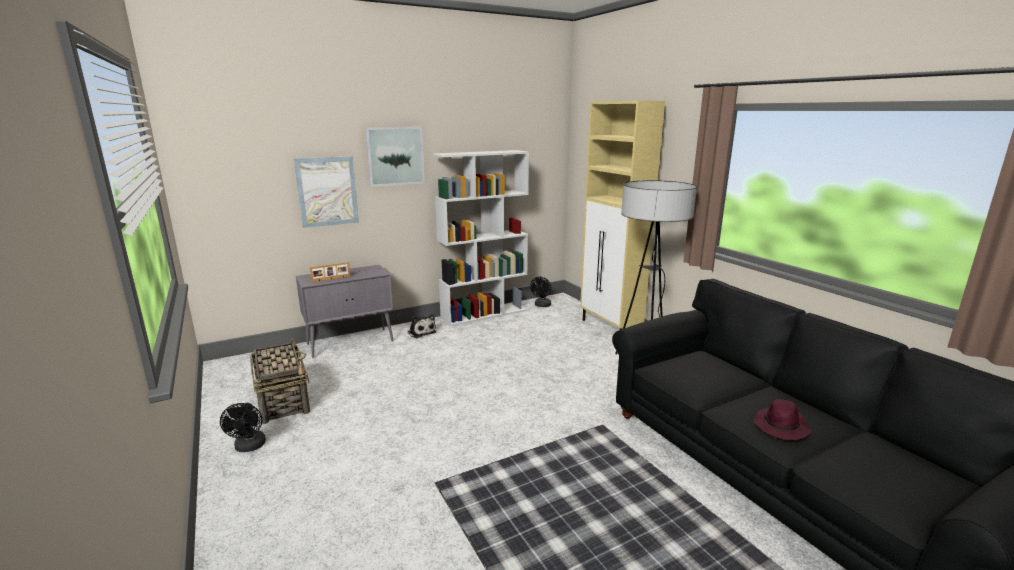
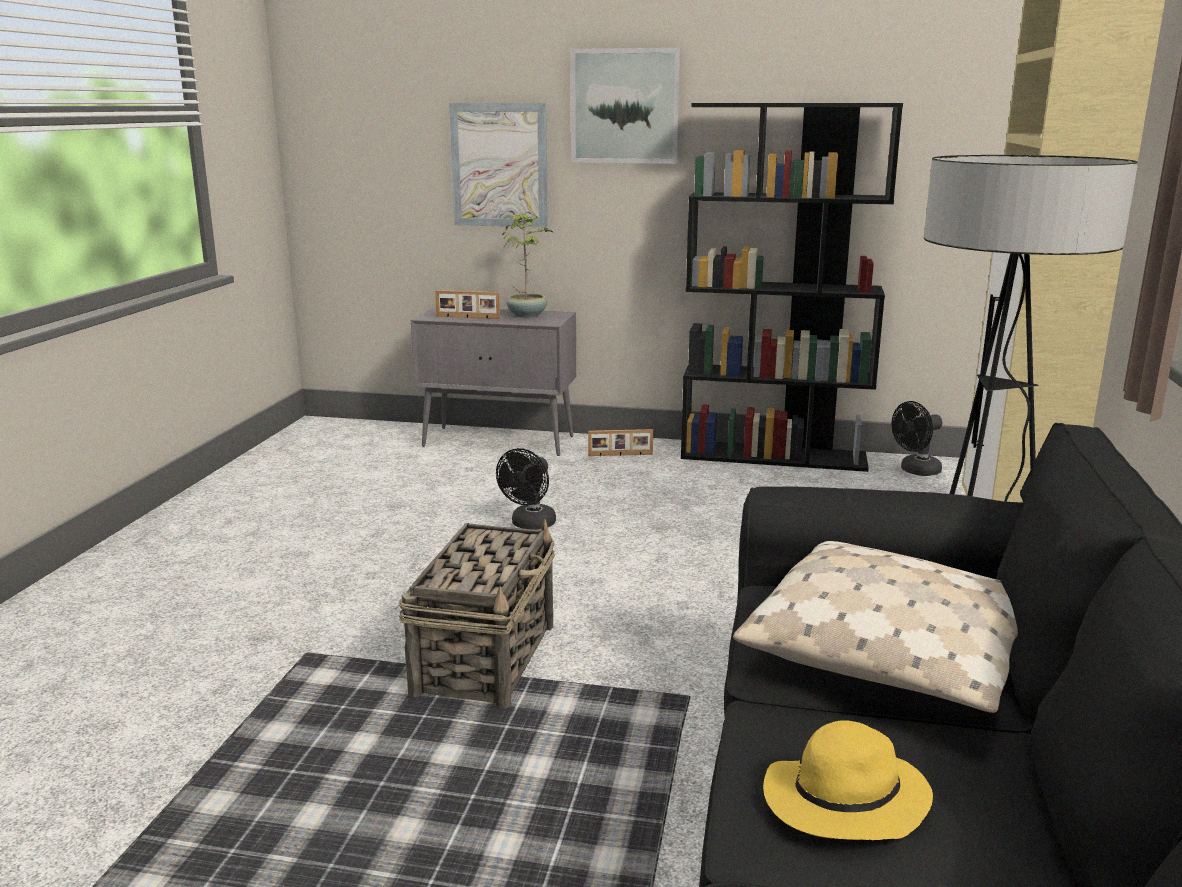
camera: 40 degrees right, 0 degrees up
black fan [220,403,266,452] -> black fan moved to [496,448,556,530]
basket [250,338,310,424] -> basket moved to [399,519,555,709]
plush toy [408,314,436,338] -> picture frame [588,429,653,456]
white bookcase [433,150,529,326] -> black bookcase [681,103,903,472]
purple hat [754,399,812,440] -> yellow hat [763,720,933,840]
none -> potted plant [502,212,554,318]
none -> beige pillow [733,541,1018,713]

